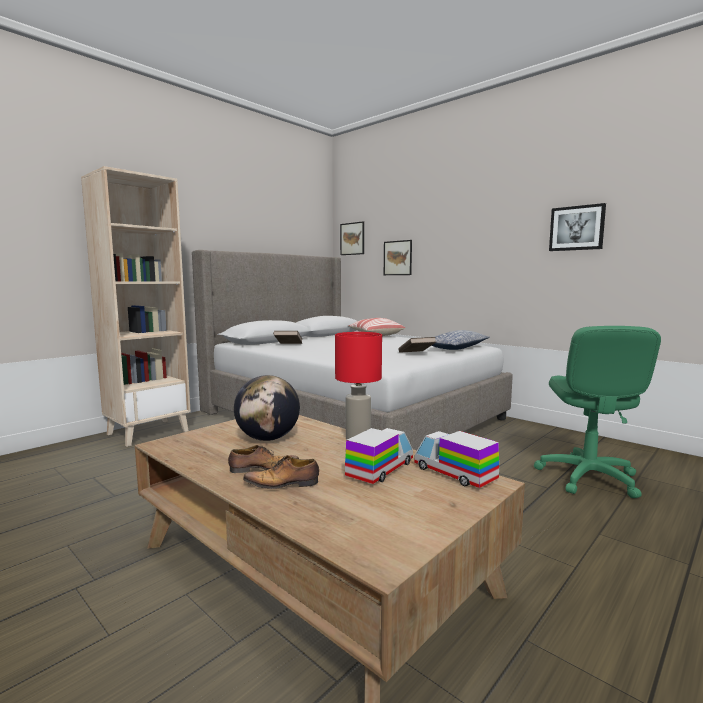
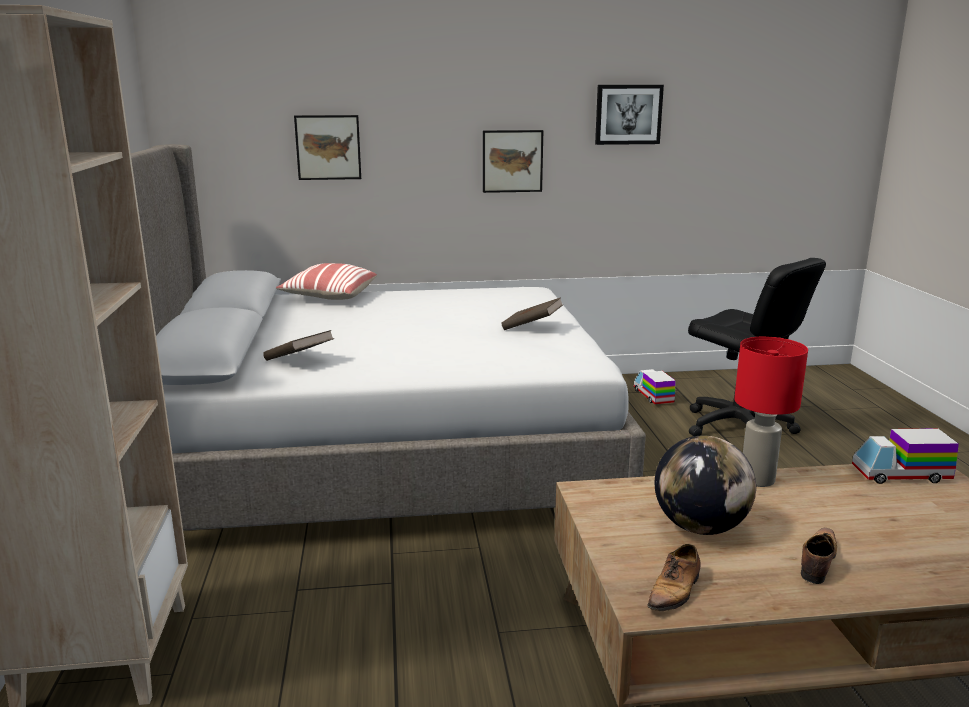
camera: 50 degrees left, 10 degrees up
shoe [243,455,319,489] -> shoe moved to [647,544,701,611]
picture [340,221,364,255] -> picture moved to [483,130,543,193]
toy truck [345,428,413,484] -> toy truck moved to [634,369,676,404]
pillow [432,330,490,350] -> none
green office chair [534,326,661,498] -> black office chair [688,258,826,436]

